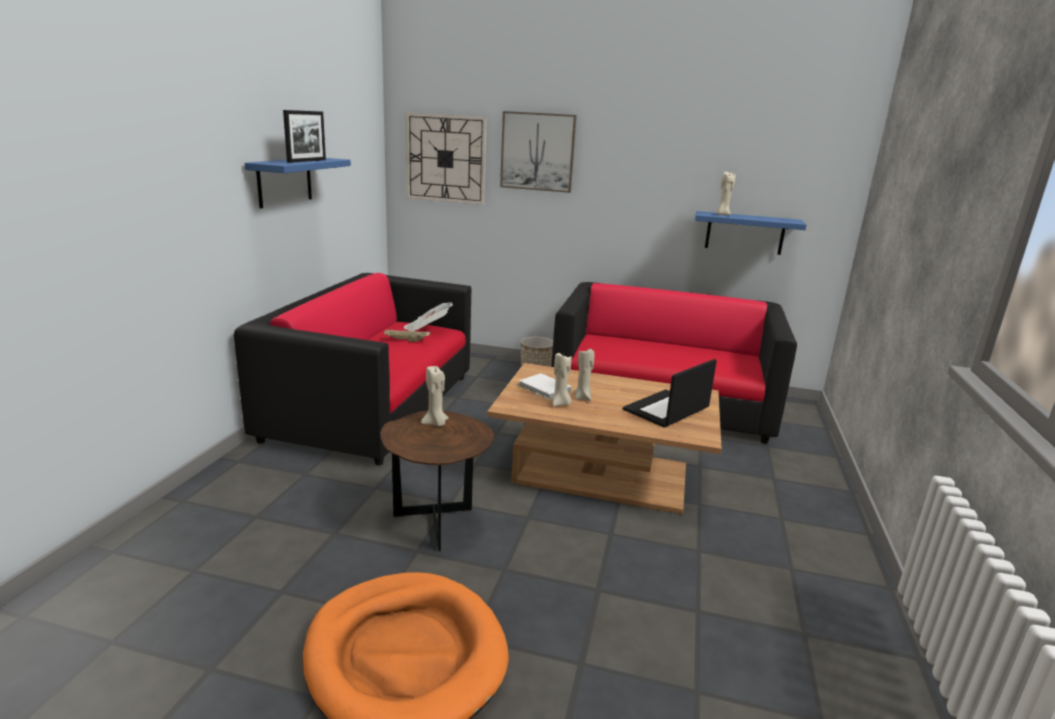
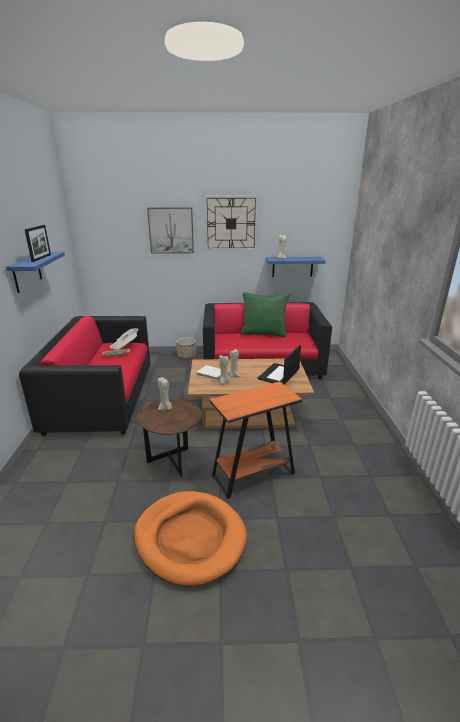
camera: 15 degrees left, 5 degrees up
wall clock [406,113,487,205] -> wall clock moved to [205,196,258,250]
none -> orange side table [209,381,303,499]
none -> green pillow [240,292,289,337]

